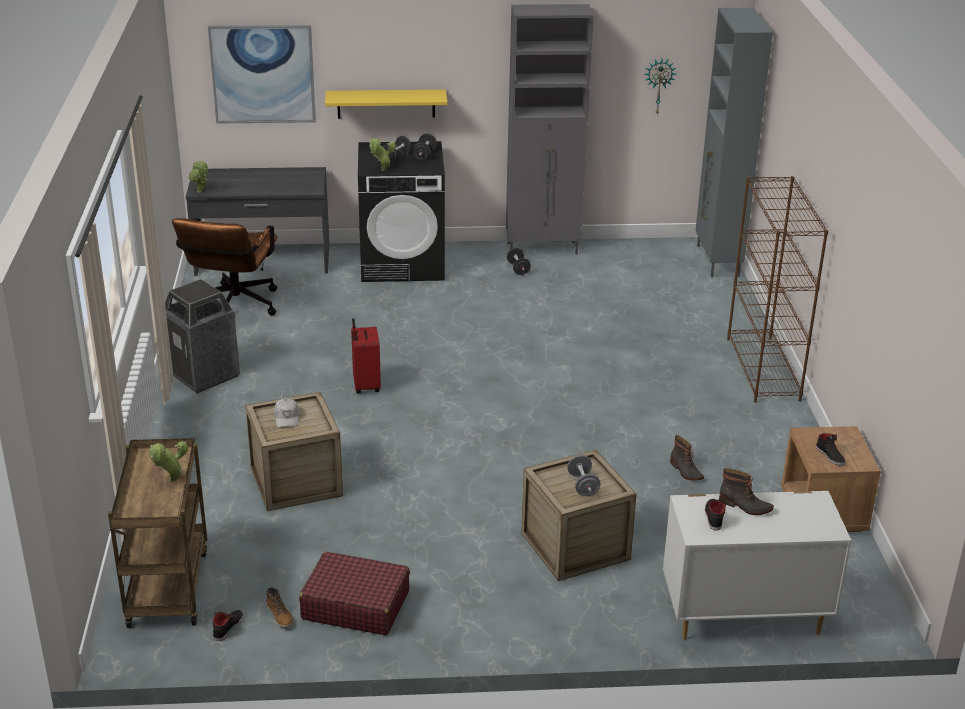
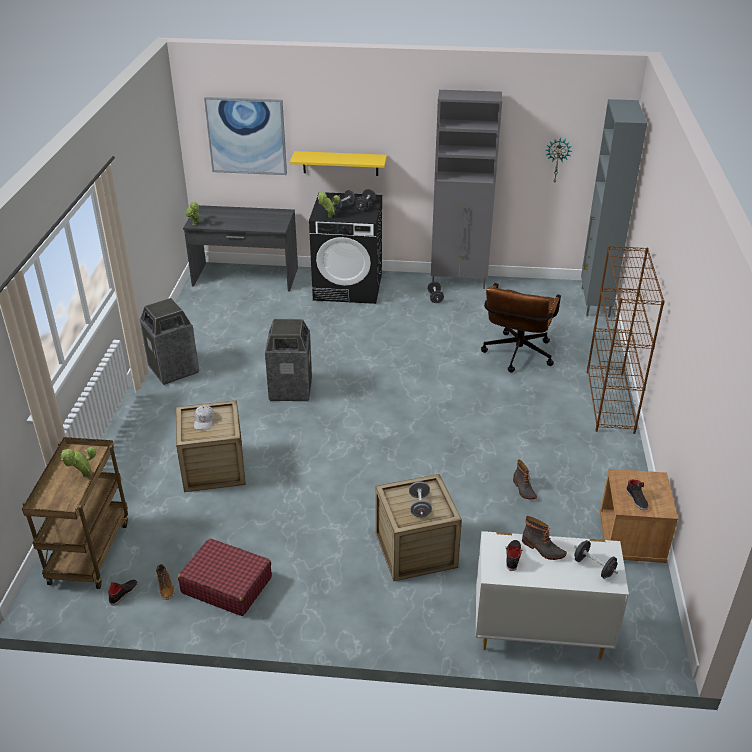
camera: 10 degrees right, 5 degrees up
brown office chair [172,218,277,315] -> brown office chair moved to [481,283,561,373]
red suitcase [351,318,381,393] -> trash can [265,319,312,401]
none -> black dumbbell [574,540,618,579]

